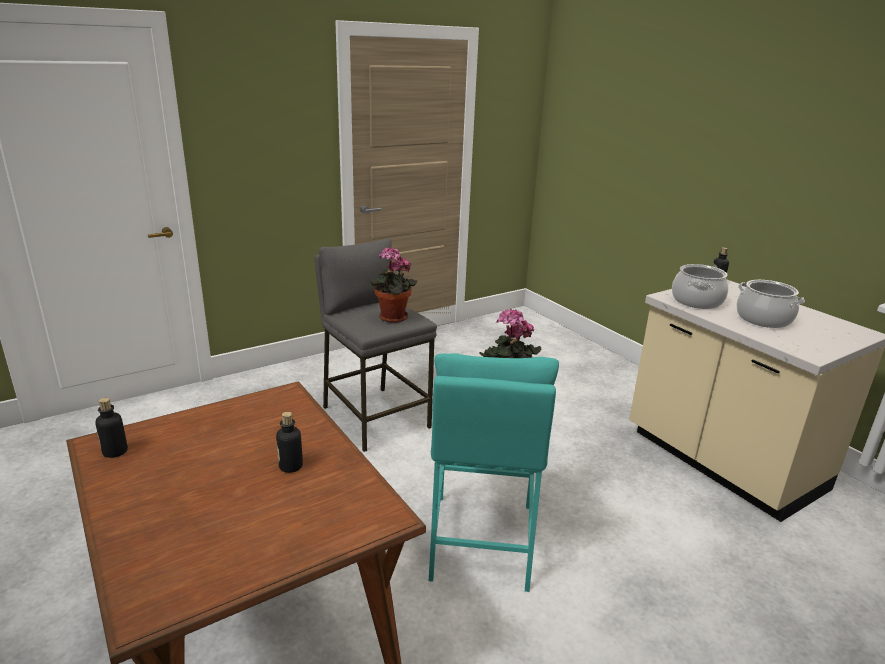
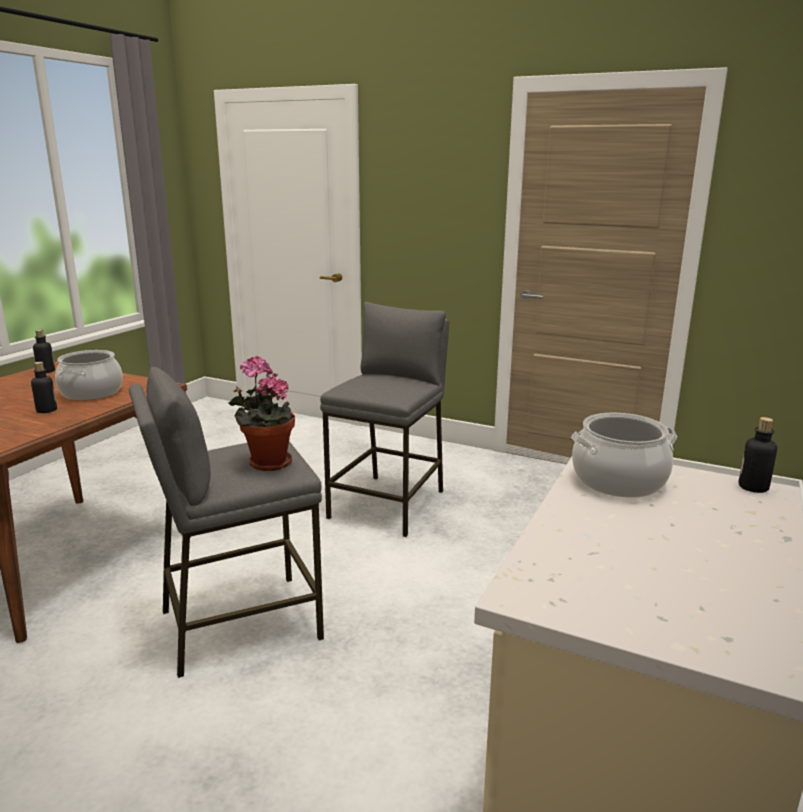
camera: 60 degrees right, 5 degrees down
potted plant [370,247,418,323] -> none
turquoise stool [429,354,559,592] -> grey stool [129,367,324,678]
cooking pot [737,280,805,328] -> cooking pot moved to [55,350,123,400]

